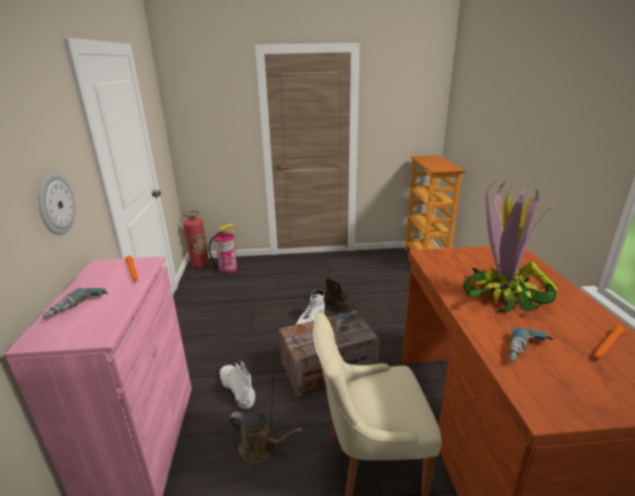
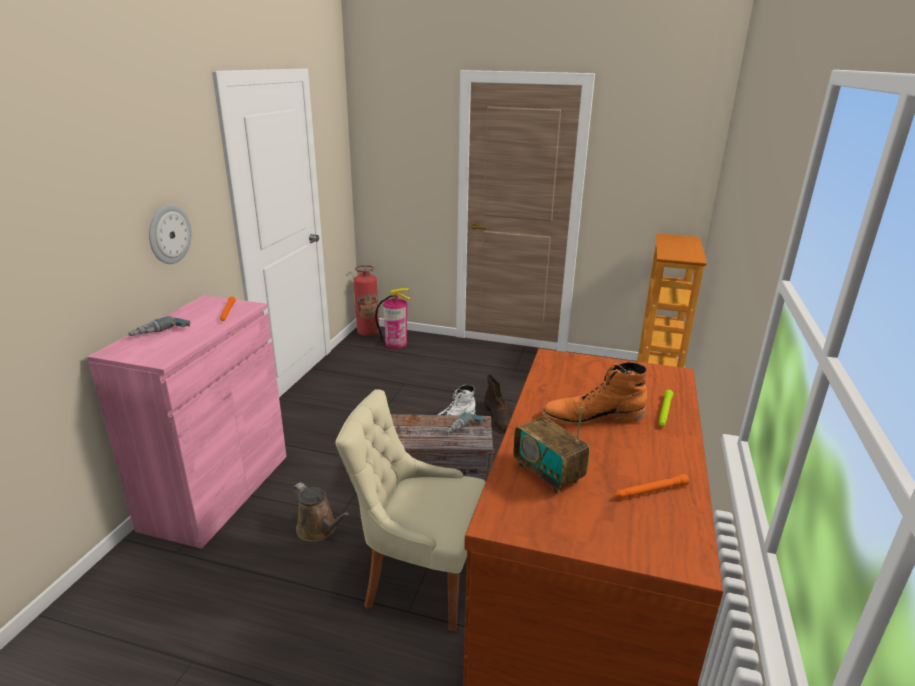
camera: 20 degrees right, 0 degrees up
white boot [220,361,255,409] -> none
potted plant [463,182,556,313] -> orange boot [542,362,647,426]
power drill [509,327,553,362] -> radio [513,407,590,494]

